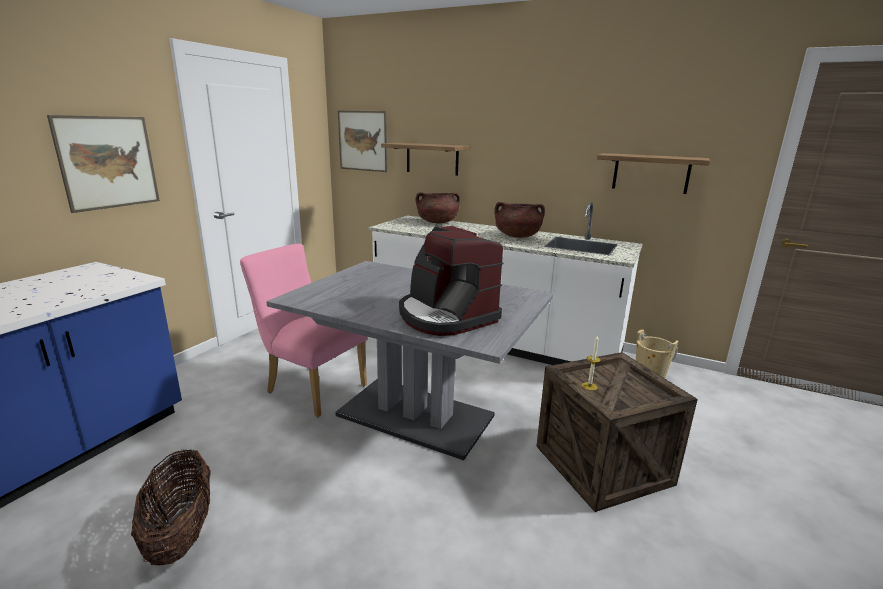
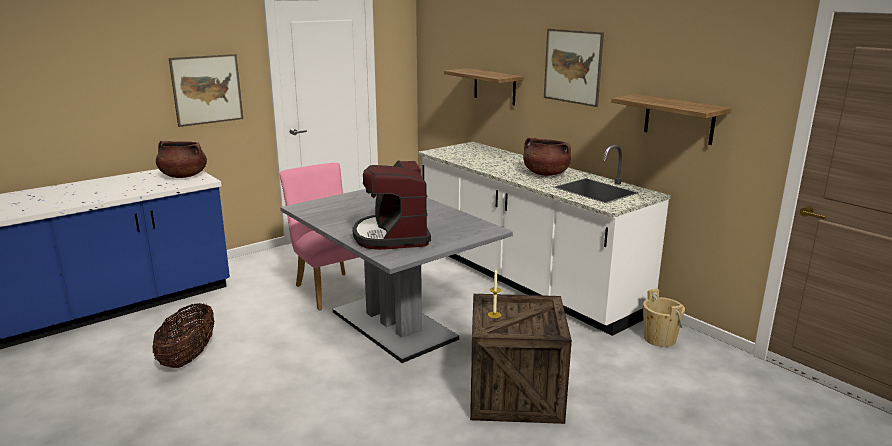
camera: 25 degrees right, 0 degrees up
picture [338,110,388,172] -> picture moved to [544,28,604,107]
brown cooking pot [416,192,460,223] -> brown cooking pot moved to [156,141,207,178]

